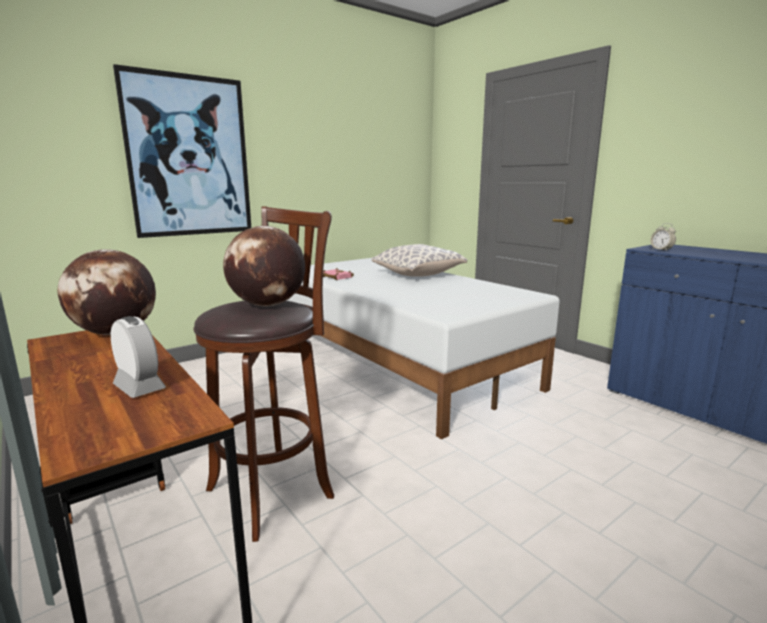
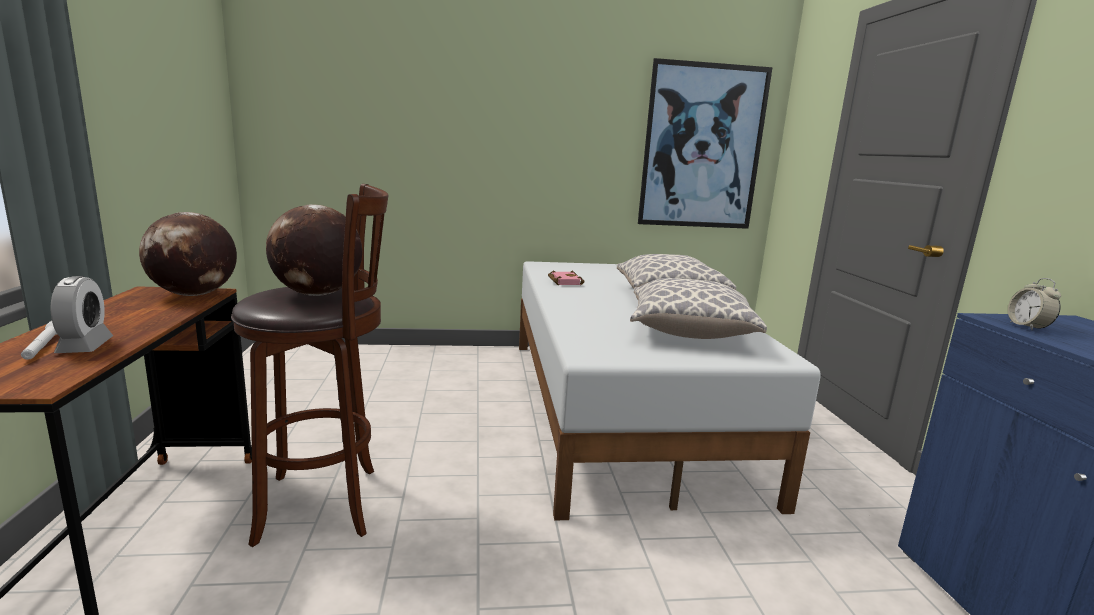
camera: 30 degrees right, 0 degrees up
picture [113,64,251,238] -> picture moved to [638,58,773,229]
none -> white flashlight [21,321,57,360]
none -> pillow [630,278,767,339]

